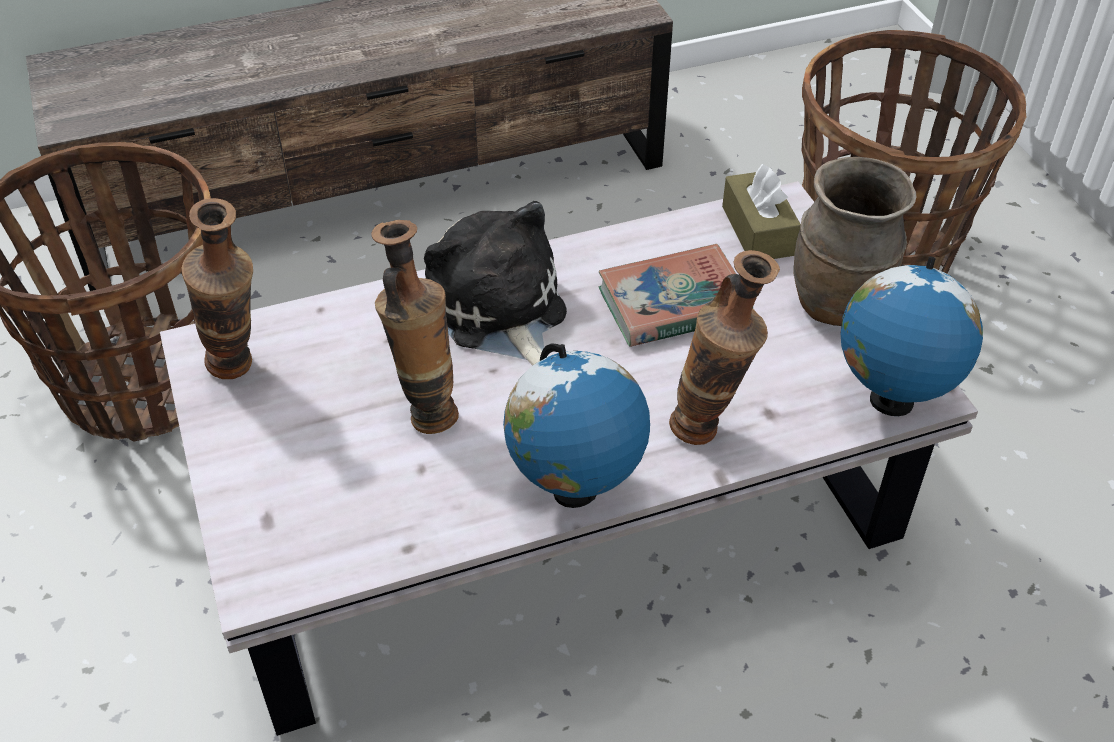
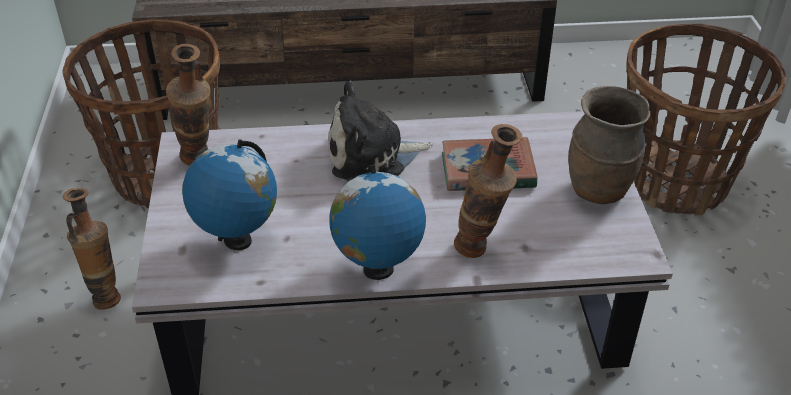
camera: 15 degrees right, 5 degrees down
vase [372,220,459,434] -> vase moved to [63,188,121,310]
plush toy [424,201,567,366] -> plush toy turned 90 degrees counterclockwise [328,81,433,181]
brown tissue box [722,164,801,259] -> none
globe [840,256,983,416] -> globe moved to [182,139,277,250]

